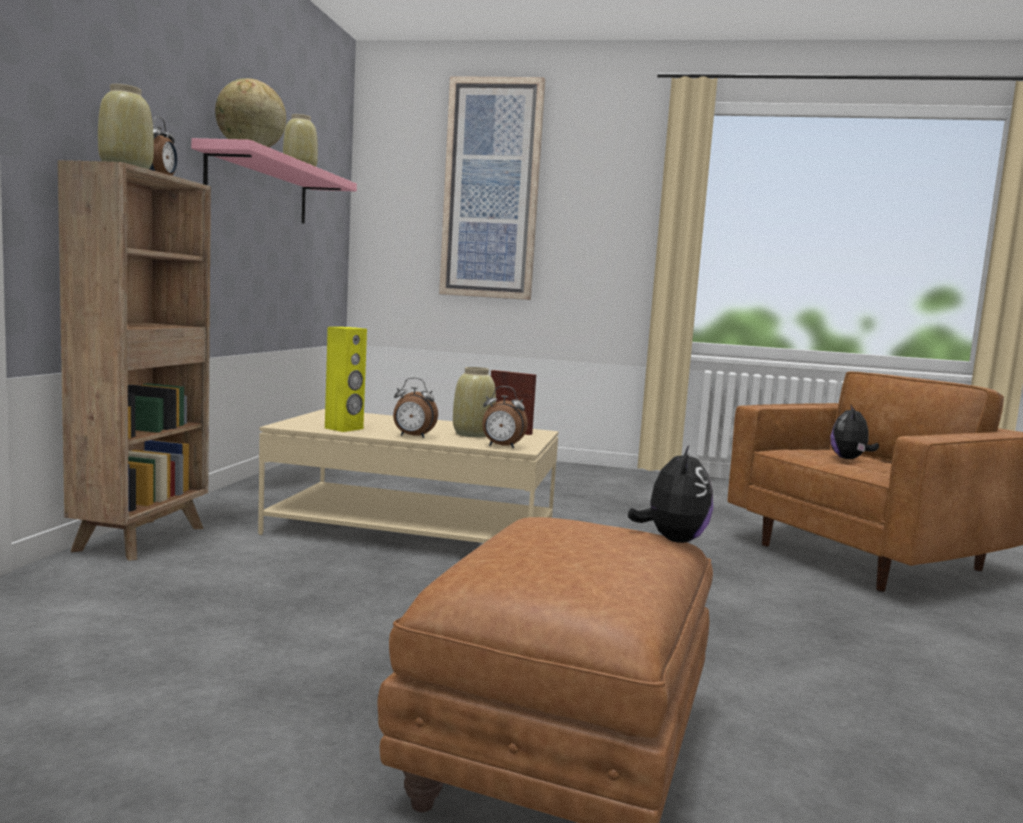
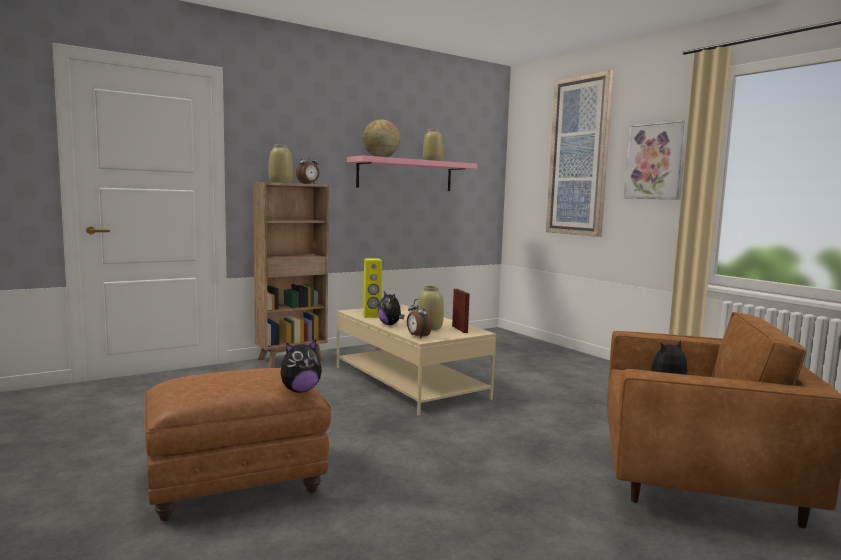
camera: 45 degrees right, 0 degrees up
alarm clock [393,378,438,438] -> plush toy [378,291,404,325]
none -> picture [624,120,688,200]

